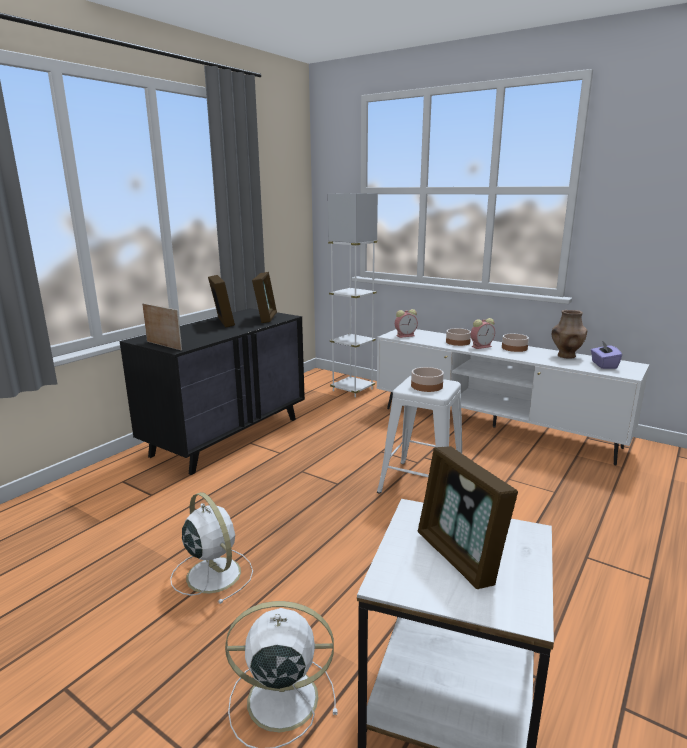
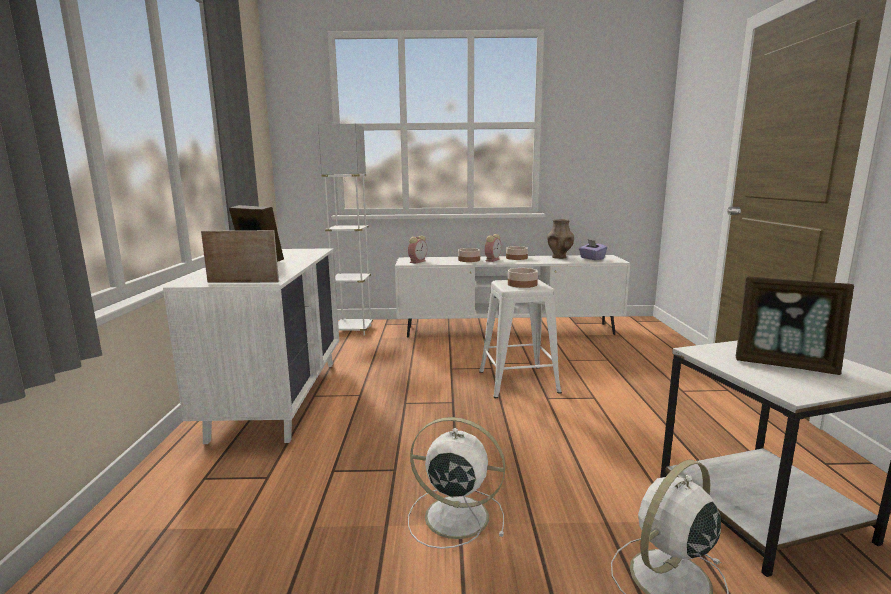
camera: 35 degrees left, 5 degrees down
black dresser [119,308,305,475] -> white dresser [163,248,339,444]
picture frame [252,272,277,323] -> none

